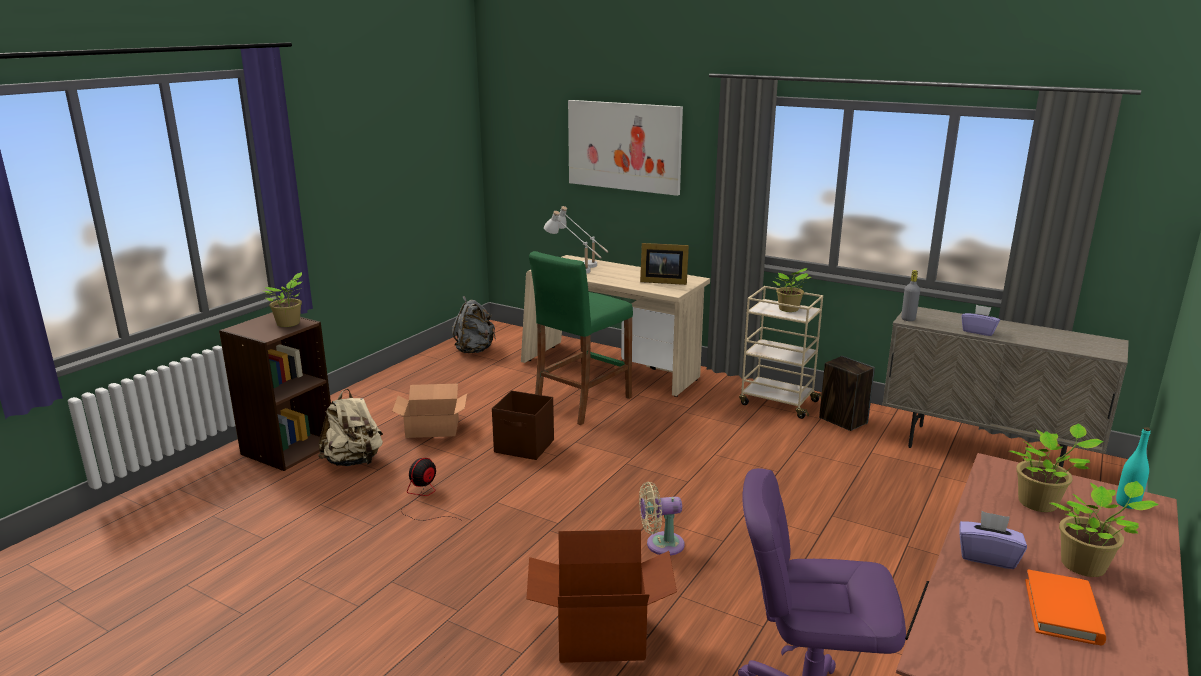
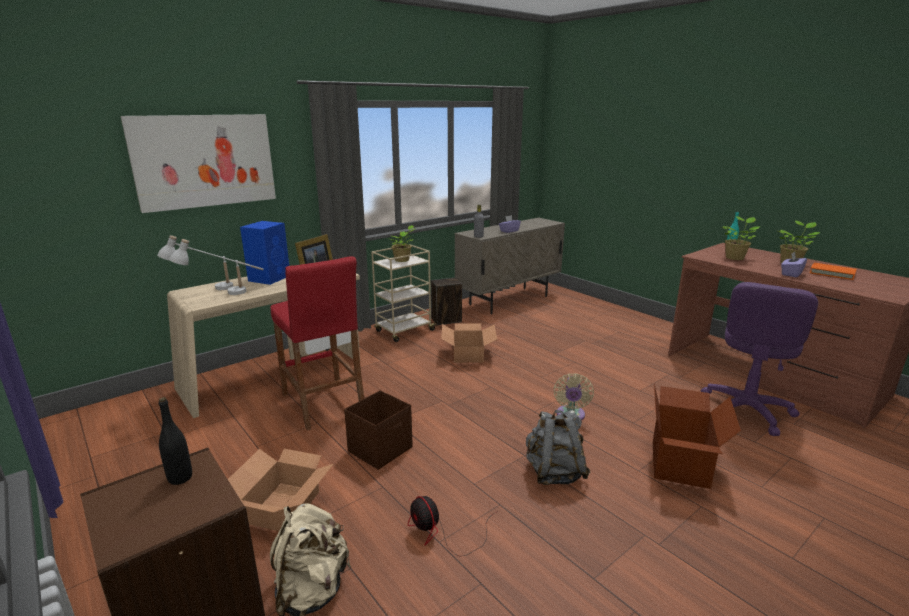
camera: 70 degrees left, 0 degrees up
potted plant [264,272,302,327] -> black bottle [159,397,192,485]
grey backpack [452,296,496,353] -> grey backpack moved to [526,410,590,485]
green stool [529,251,633,425] -> red stool [270,256,364,431]
none -> blue speaker [240,221,289,285]
none -> cardboard box [441,323,497,363]

